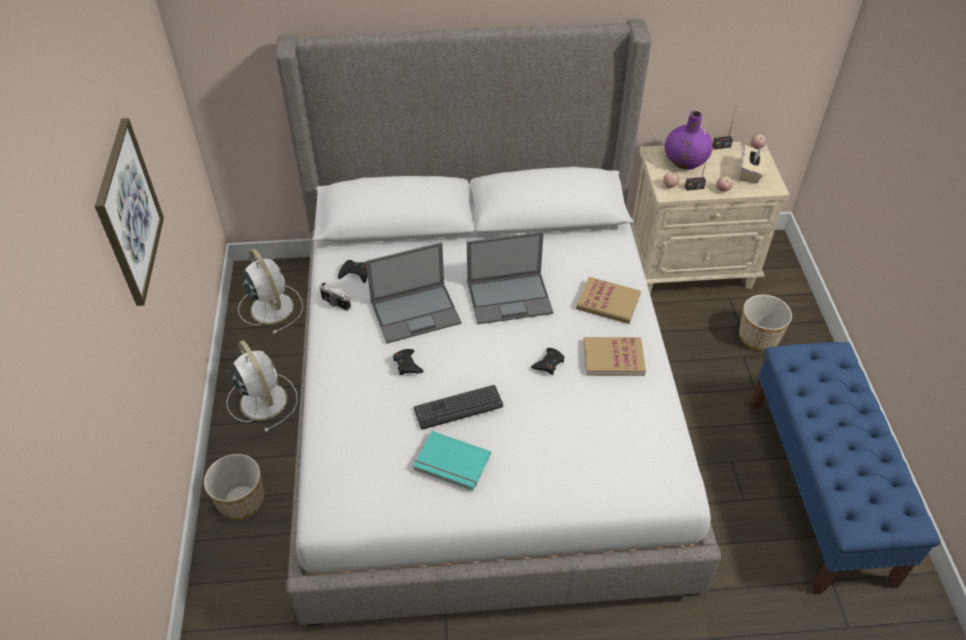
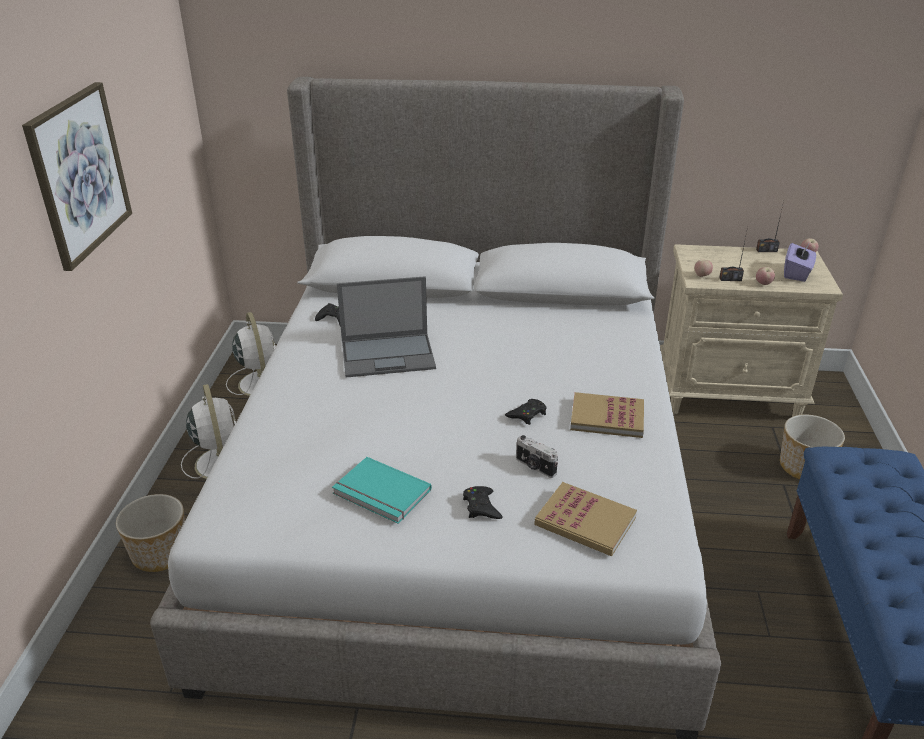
camera: 10 degrees right, 15 degrees down
camera [319,282,351,311] -> camera moved to [516,435,558,478]
black game controller [393,349,424,375] -> black game controller moved to [463,486,503,519]
keyboard [414,385,503,430] -> none
laptop [467,231,553,324] -> none
book [576,277,641,324] -> book moved to [534,482,637,556]
purple vase [665,111,712,170] -> none
beige tissue box [739,145,766,183] -> purple tissue box [784,243,816,282]

